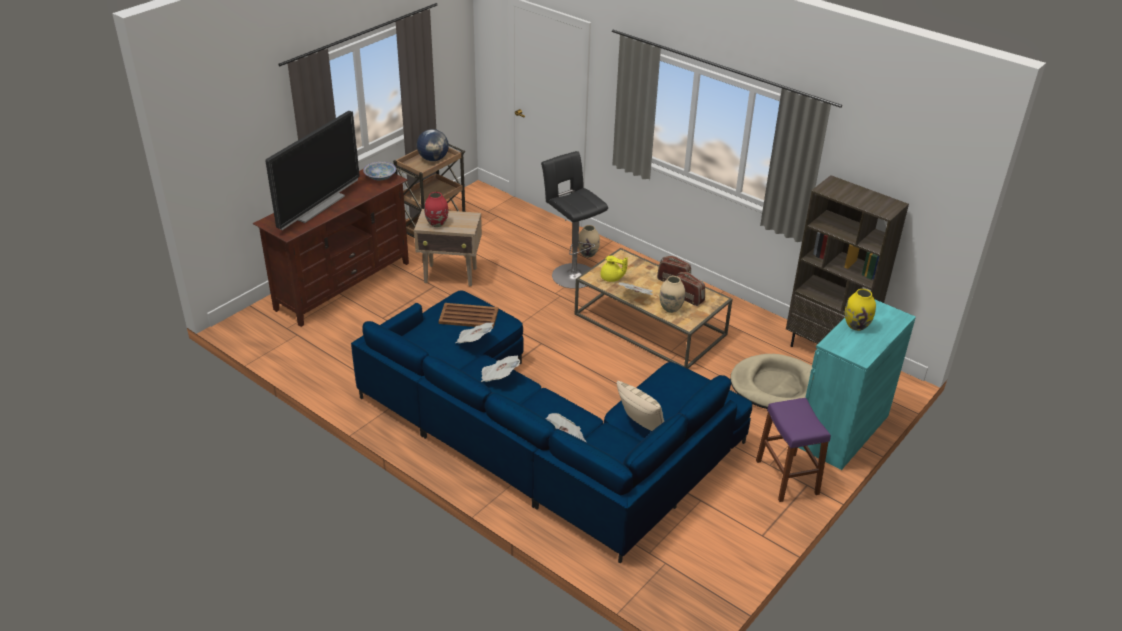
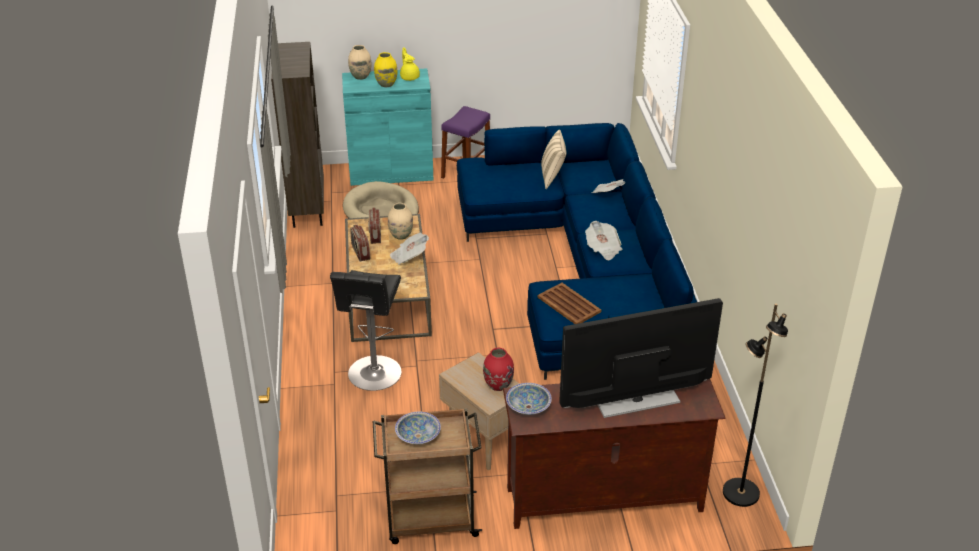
camera: 135 degrees left, 0 degrees up
globe [417,129,449,161] -> bowl [395,412,441,445]
newspaper [455,323,493,343] -> none
beige vase [578,225,600,257] -> beige vase moved to [348,45,371,80]
yellow teapot [600,256,628,282] -> yellow teapot moved to [400,47,420,81]
none -> black floor lamp [723,303,788,507]

